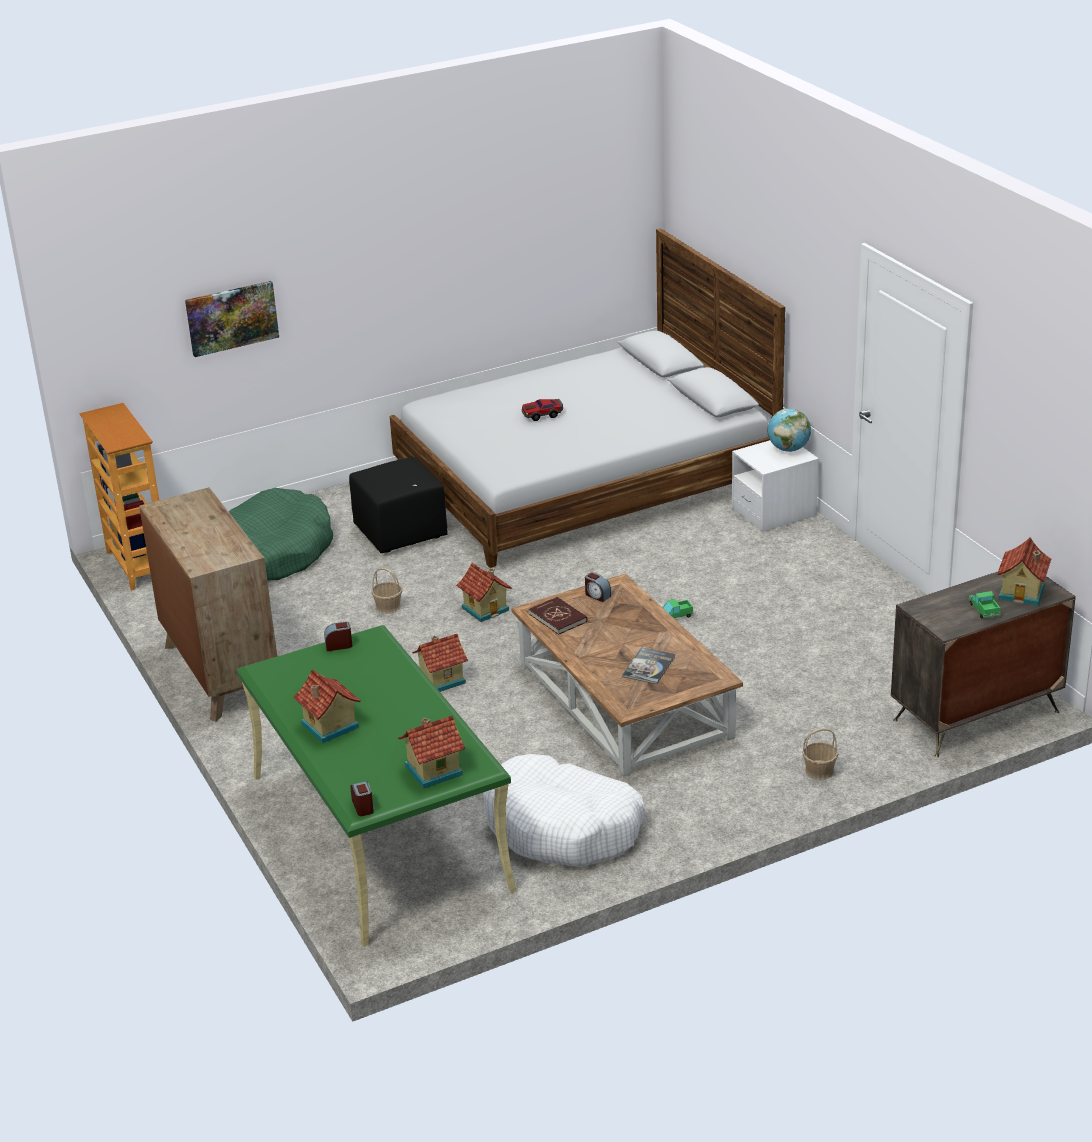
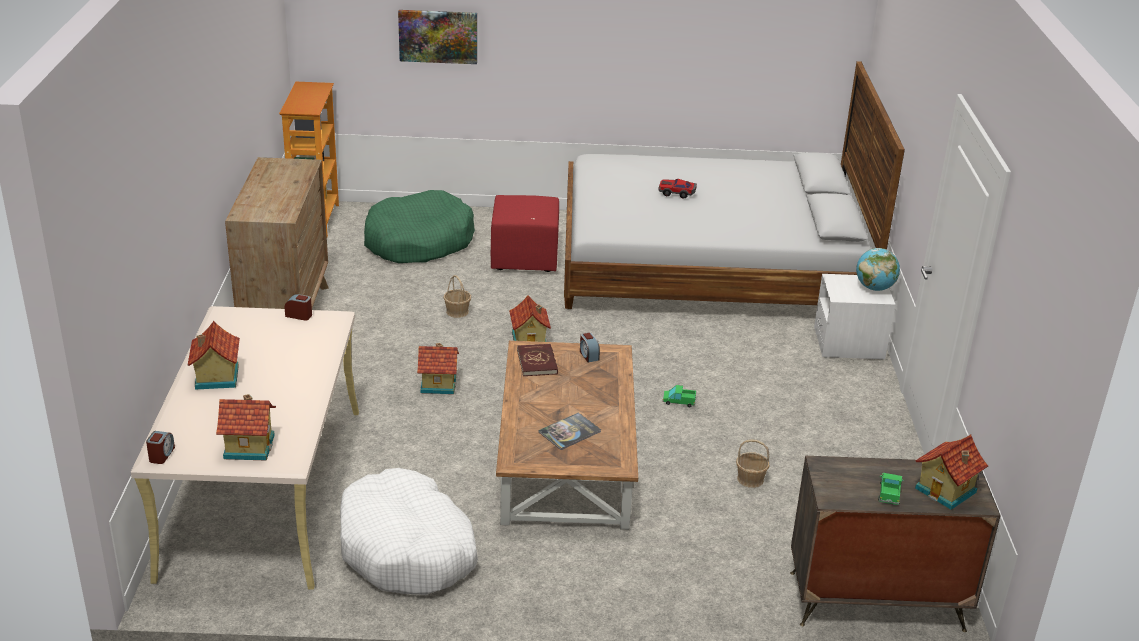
camera: 25 degrees right, 0 degrees up
green desk [237,625,516,947] -> beige desk [131,306,359,590]
black ottoman [349,457,448,553] -> red ottoman [491,195,559,272]
basket [802,728,838,780] -> basket moved to [736,439,769,488]

